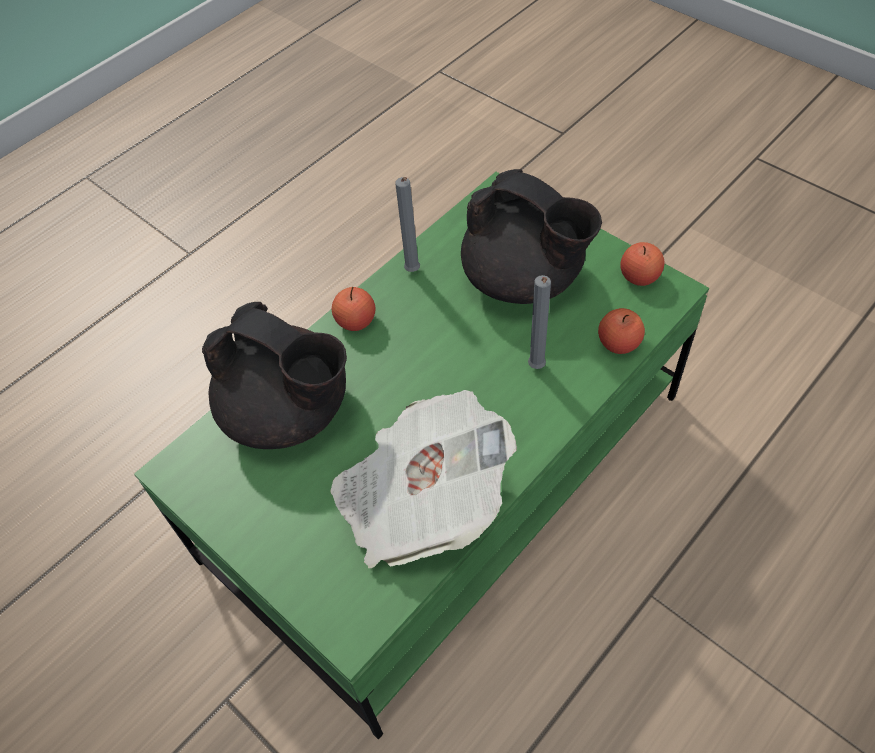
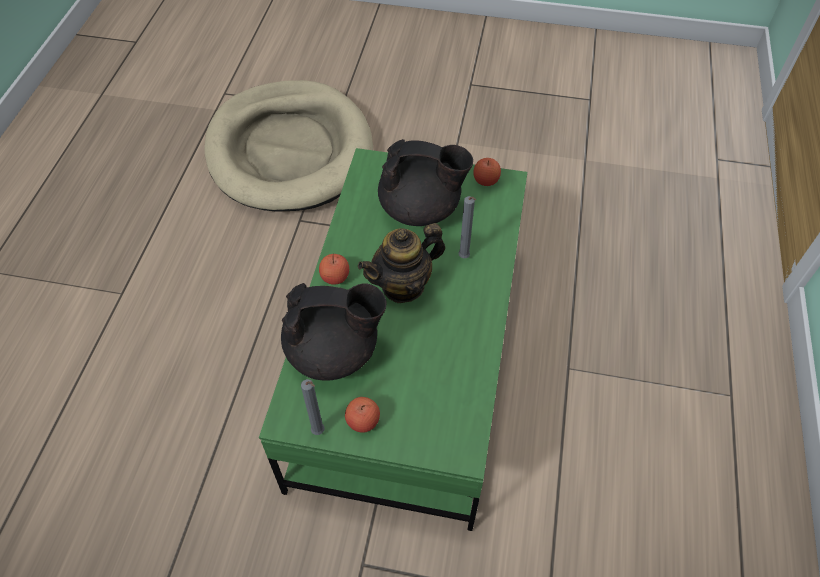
camera: 35 degrees left, 0 degrees up
newspaper [330,390,517,568] -> none
grey candle [395,177,420,272] -> grey candle moved to [301,379,325,435]
apple [598,308,645,354] -> apple moved to [345,397,380,433]
none -> beige dog bed [204,80,373,212]
none -> teapot [358,223,445,303]

